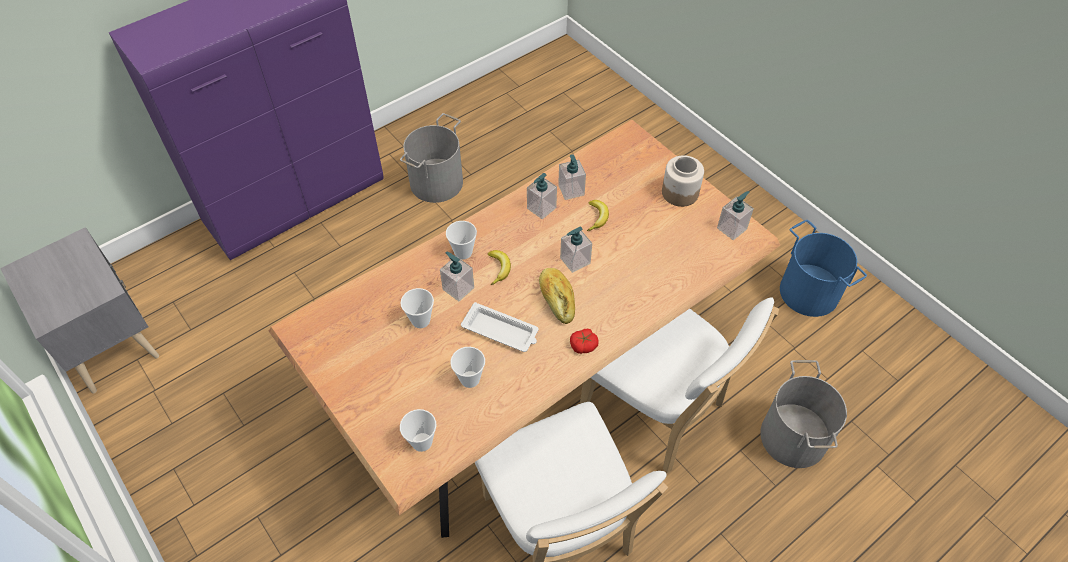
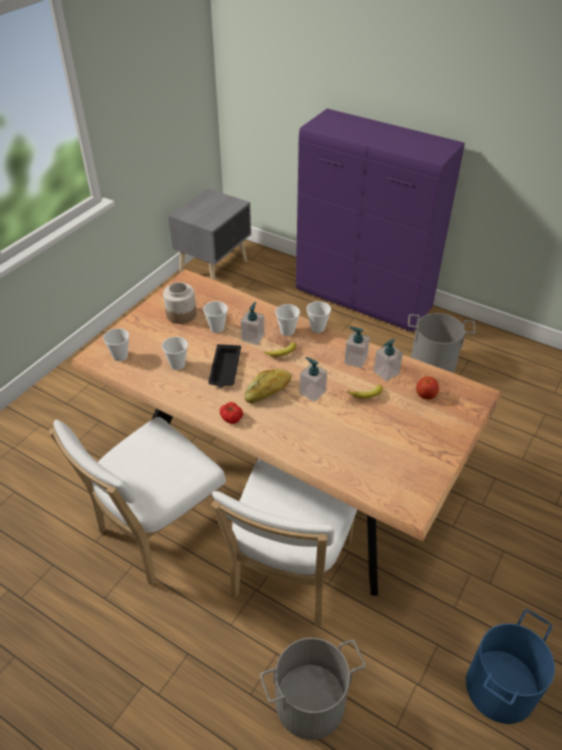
camera: 70 degrees right, 10 degrees down
white tray [461,302,539,352] -> black tray [208,344,241,388]
jar [662,155,704,207] -> jar moved to [163,282,197,324]
soap dispenser [717,191,754,240] -> none
none -> cup [306,301,331,333]
none -> apple [416,376,439,399]

